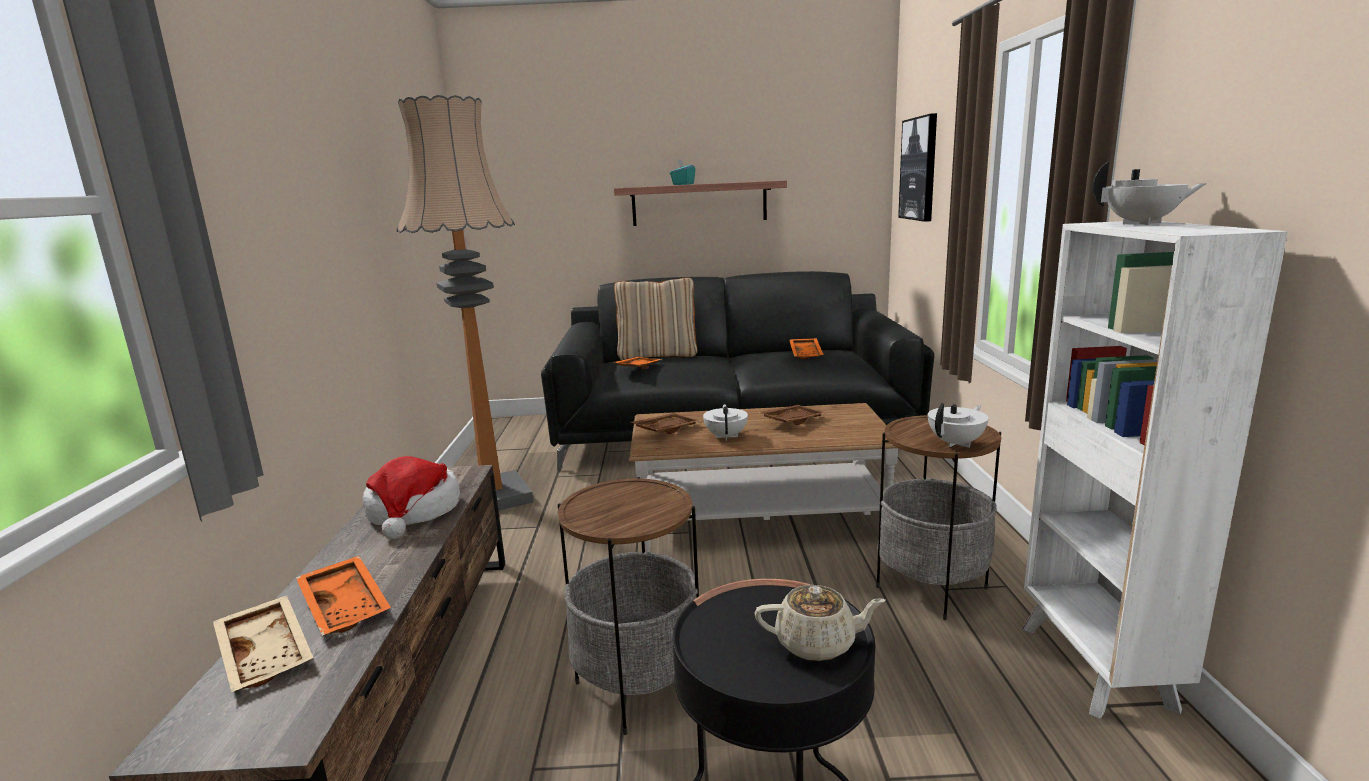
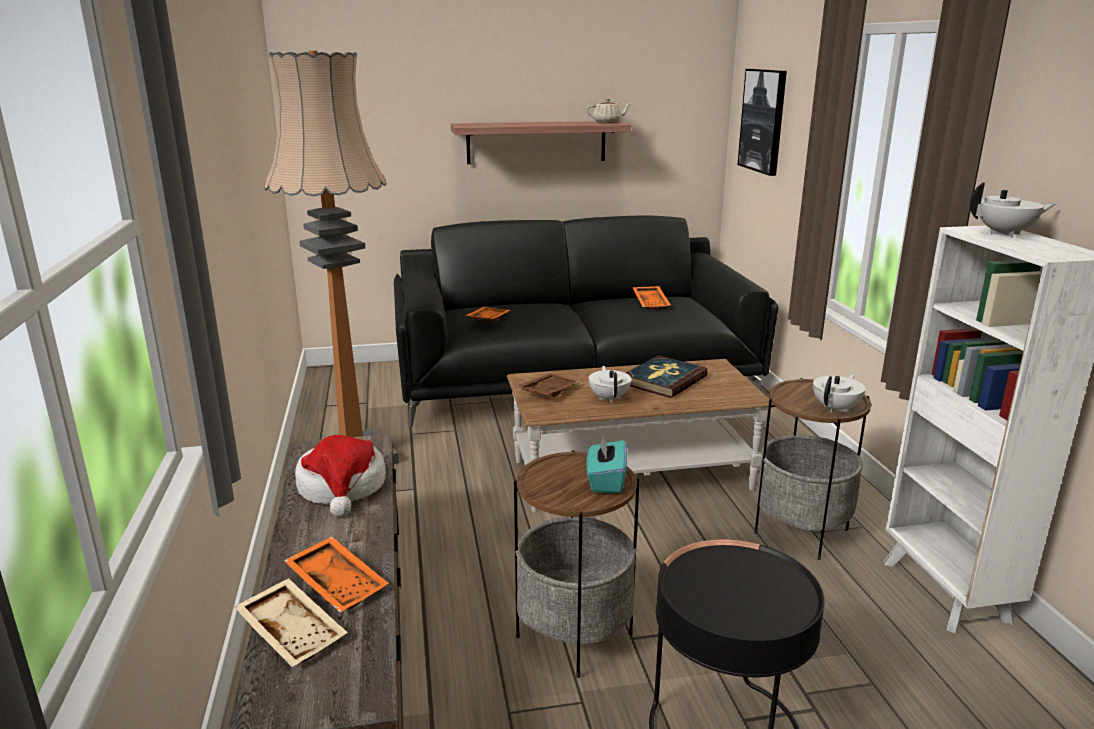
camera: 10 degrees left, 5 degrees up
beige pillow [614,277,698,361] -> none
turquoise tissue box [670,160,695,185] -> turquoise tissue box moved to [587,434,627,493]
beige teapot [754,585,885,661] -> beige teapot moved to [586,98,632,123]
brown tray [759,405,826,425] -> book [626,355,708,398]

